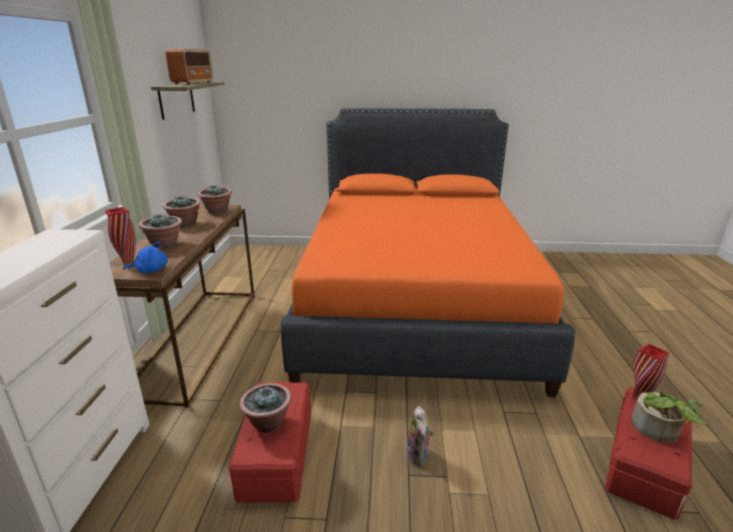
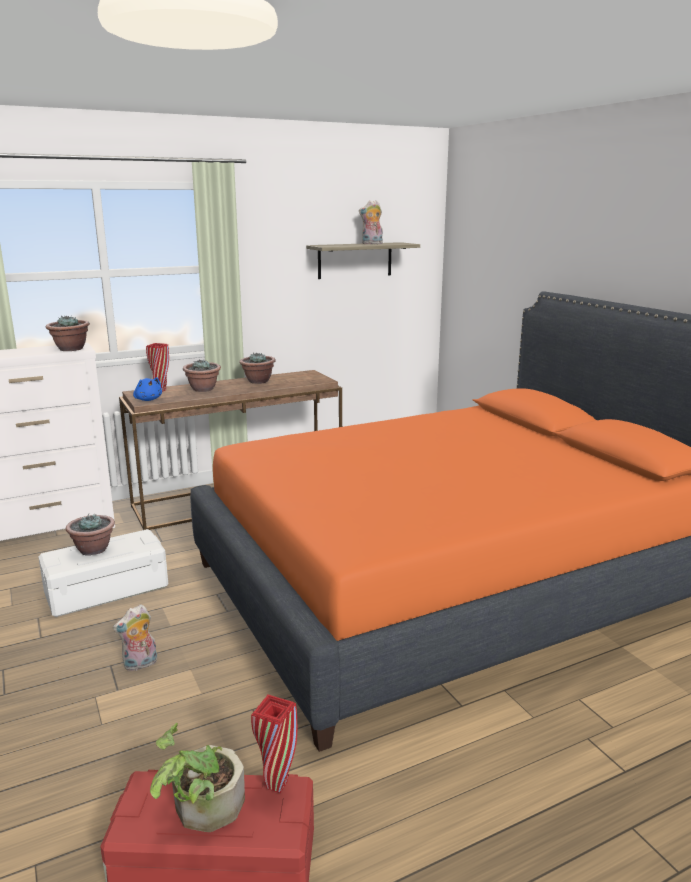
camera: 60 degrees right, 5 degrees down
radio [166,49,213,84] -> plush toy [359,200,383,244]
potted plant [198,185,232,214] -> potted plant moved to [46,315,90,351]
red storage box [229,382,311,503] -> white storage box [38,529,168,617]

